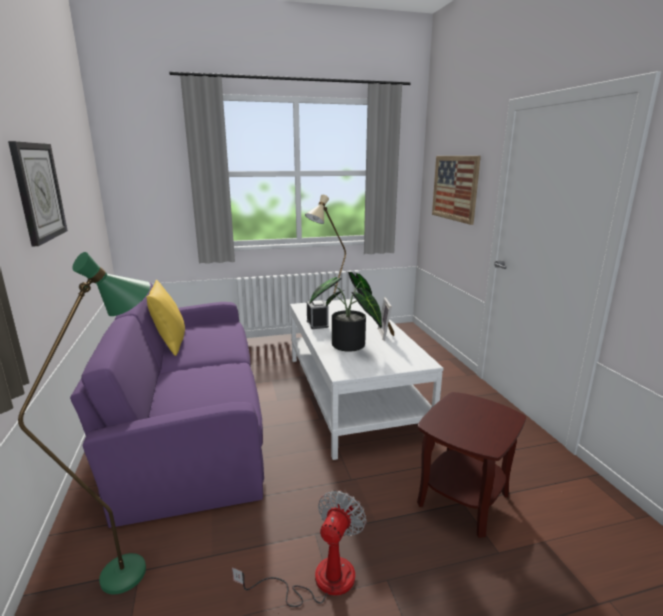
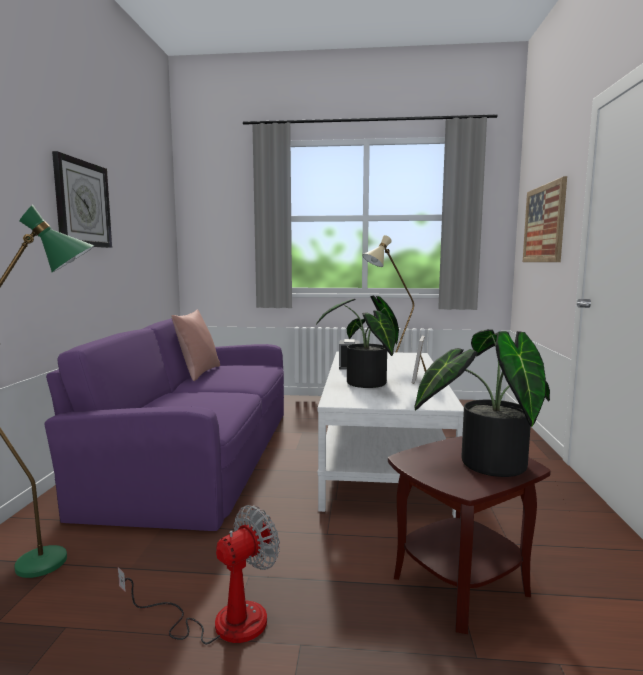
camera: 20 degrees right, 10 degrees down
yellow pillow [147,280,185,356] -> pink pillow [171,310,220,381]
none -> potted plant [414,329,550,477]

